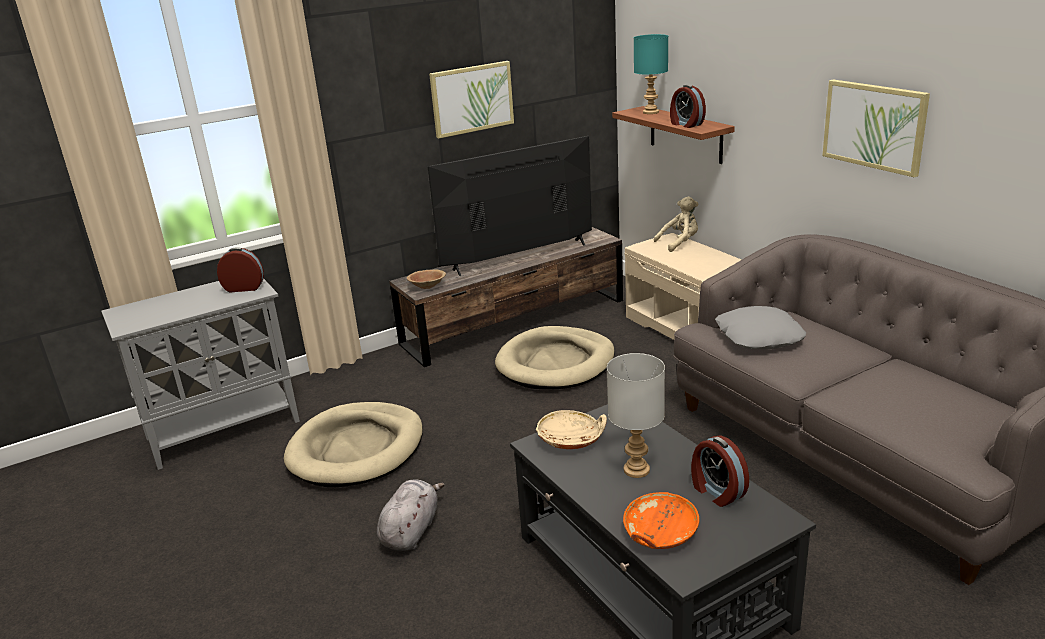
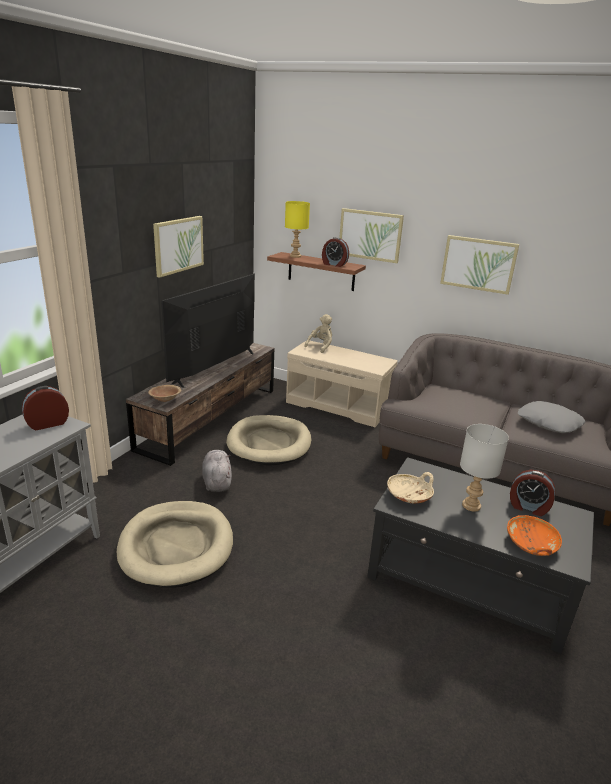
camera: 35 degrees left, 0 degrees up
grey plush toy [377,479,444,551] -> grey plush toy moved to [202,450,232,492]
turquoise table lamp [634,34,668,114] -> yellow table lamp [285,201,310,258]
grey pillow [715,306,806,350] -> grey pillow moved to [518,401,585,433]
none -> picture [339,208,404,263]

